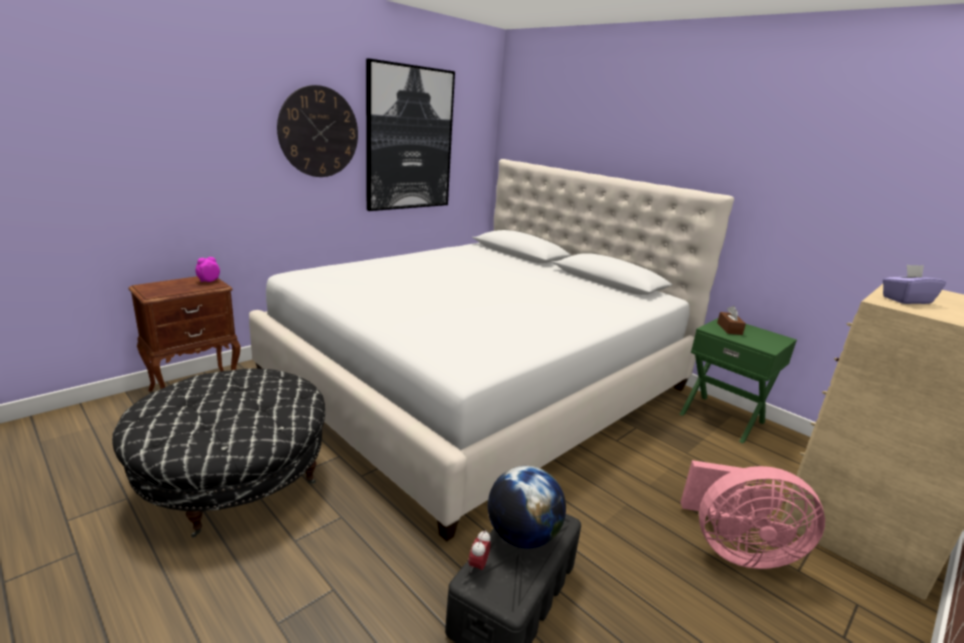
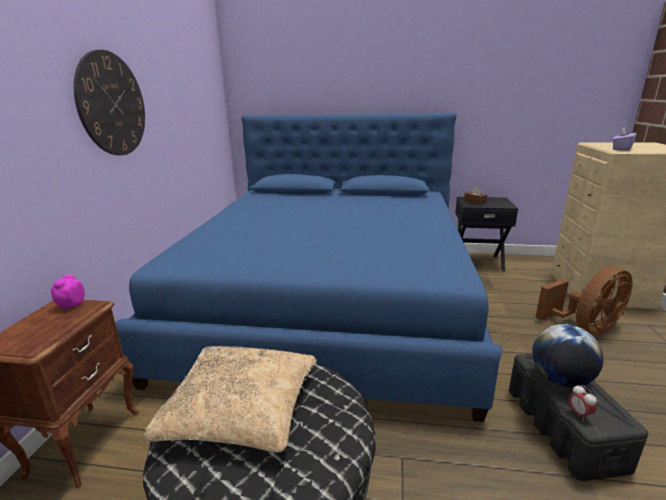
camera: 35 degrees left, 0 degrees up
white bed [249,159,734,541] -> blue bed [115,113,503,422]
picture [366,59,455,211] -> none
green nightstand [680,318,797,443] -> black nightstand [455,197,518,271]
pink fan [681,460,825,569] -> brown fan [535,266,632,336]
none -> beige pillow [144,346,316,452]

